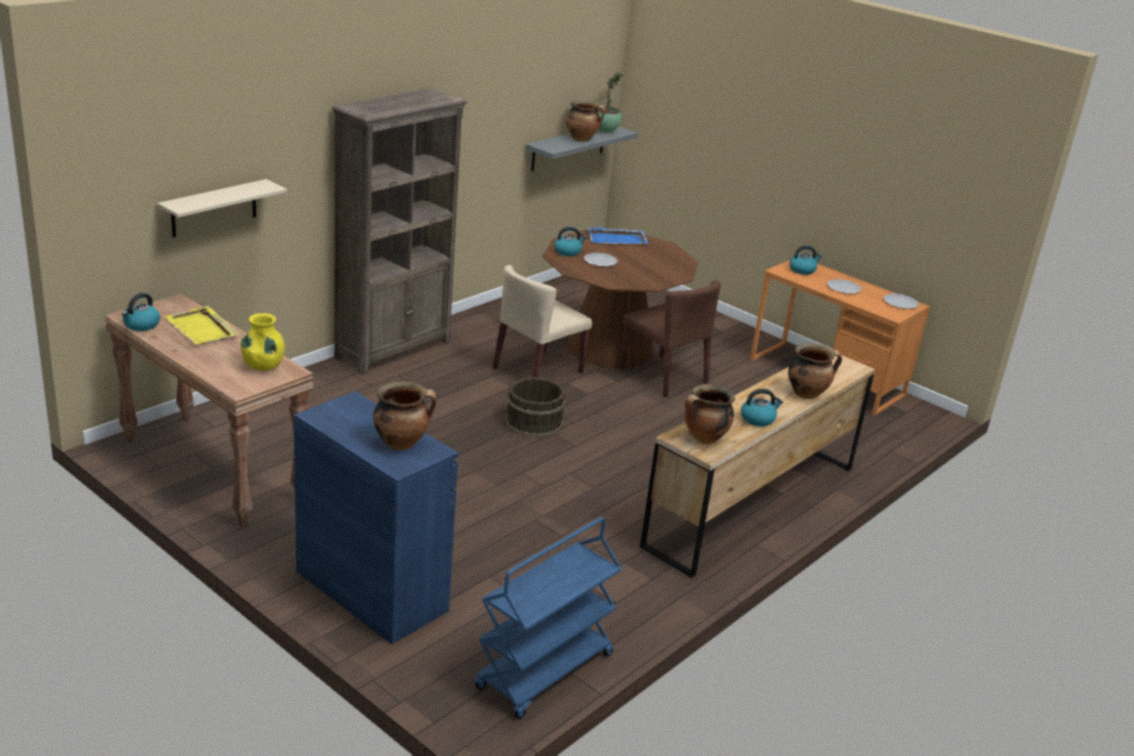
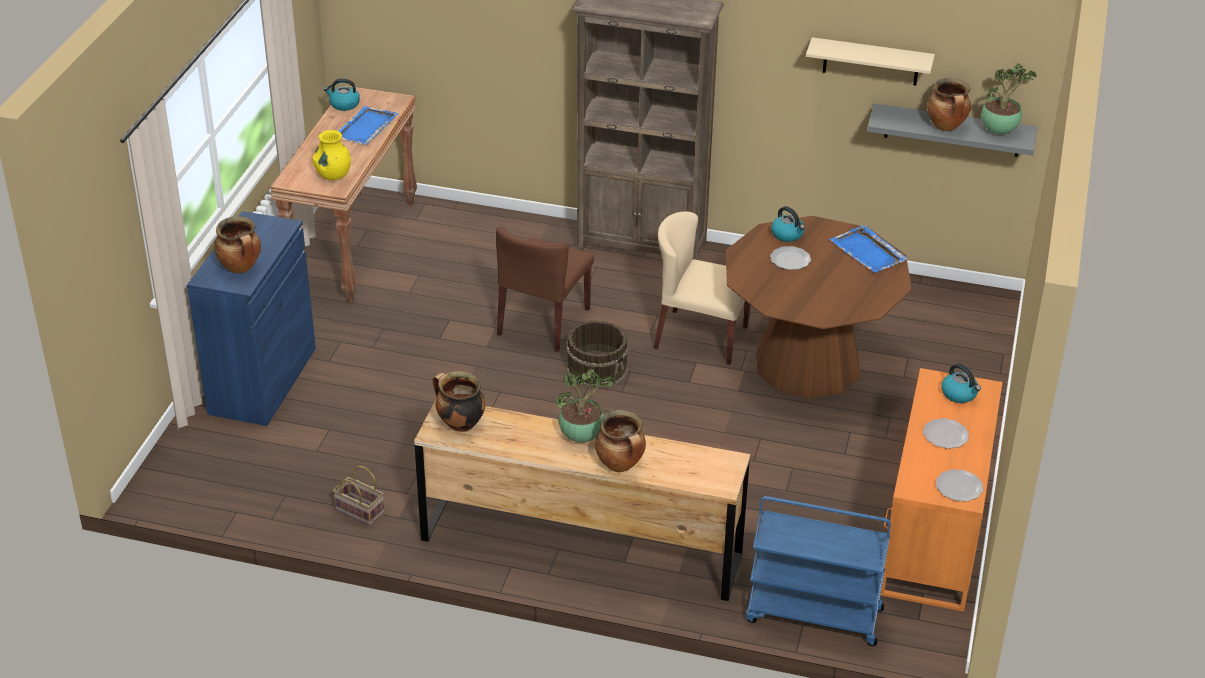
camera: 65 degrees right, 10 degrees up
beige shelf [157,179,287,237] -> beige shelf moved to [806,37,935,86]
yellow tray [164,306,240,345] -> blue tray [338,106,399,145]
blue cart [474,517,622,719] -> blue cart moved to [746,496,891,646]
brown chair [620,280,721,398] -> brown chair moved to [496,226,594,352]
kettle [741,389,783,426] -> none
none -> basket [333,466,384,526]
none -> potted plant [555,369,614,443]

